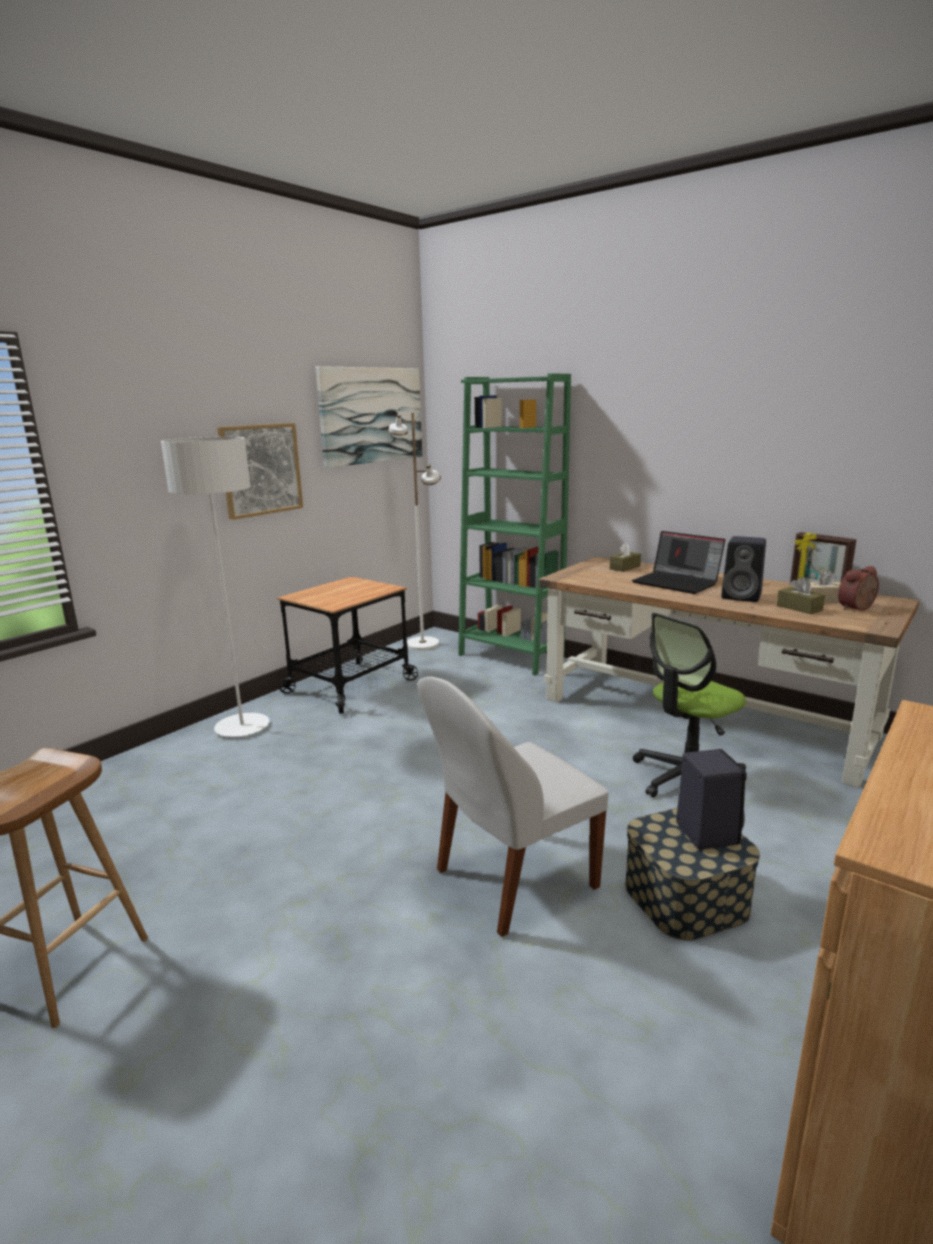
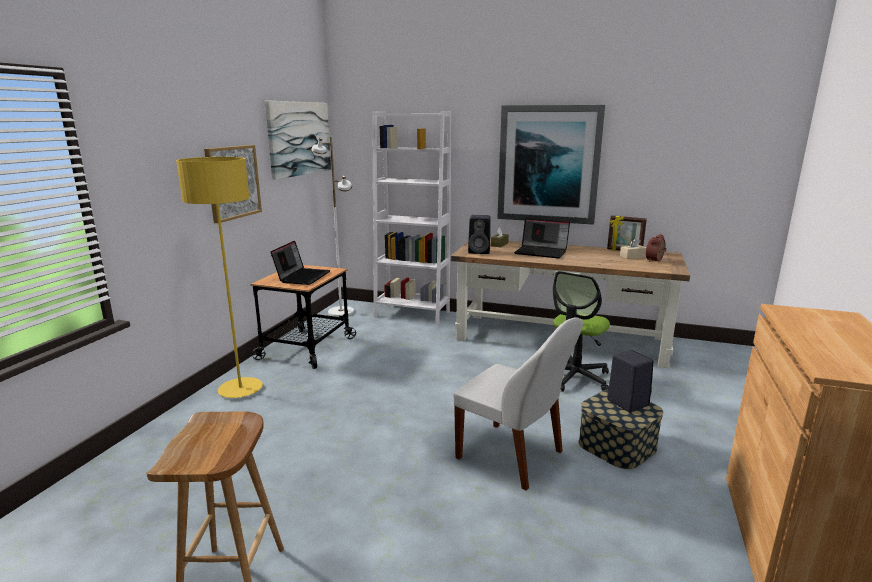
camera: 20 degrees left, 0 degrees up
white floor lamp [161,437,269,737] -> yellow floor lamp [176,157,263,398]
white chair [417,677,609,937] -> white chair turned 90 degrees counterclockwise [453,317,583,491]
green bookcase [458,374,571,675] -> white bookcase [372,111,451,325]
black speaker [721,536,766,602] -> black speaker moved to [468,215,491,254]
brown tissue box [777,577,825,614] -> none
none -> laptop [270,241,331,285]
none -> picture [497,105,605,225]

